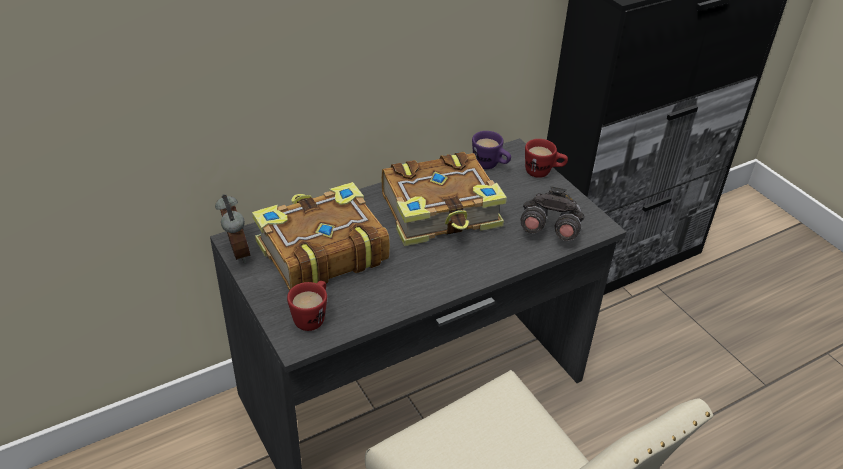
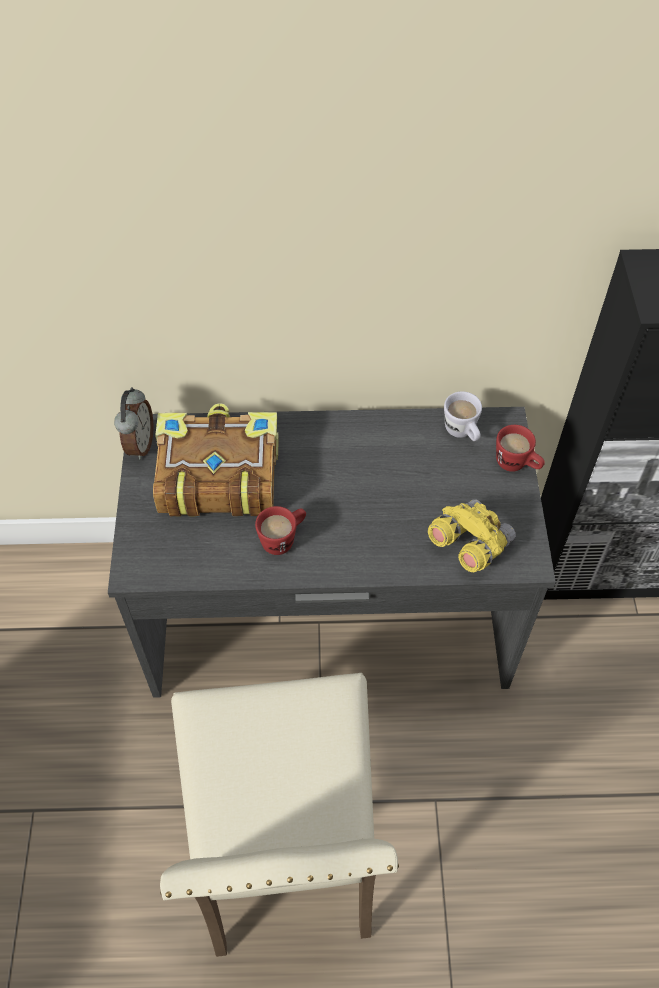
camera: 30 degrees right, 15 degrees up
red mug [287,281,327,331] -> red mug moved to [255,506,306,555]
book [382,152,507,246] -> none
purple mug [472,131,511,169] -> white mug [444,391,482,441]
grey binoculars [520,186,584,241] -> yellow binoculars [428,499,516,572]

